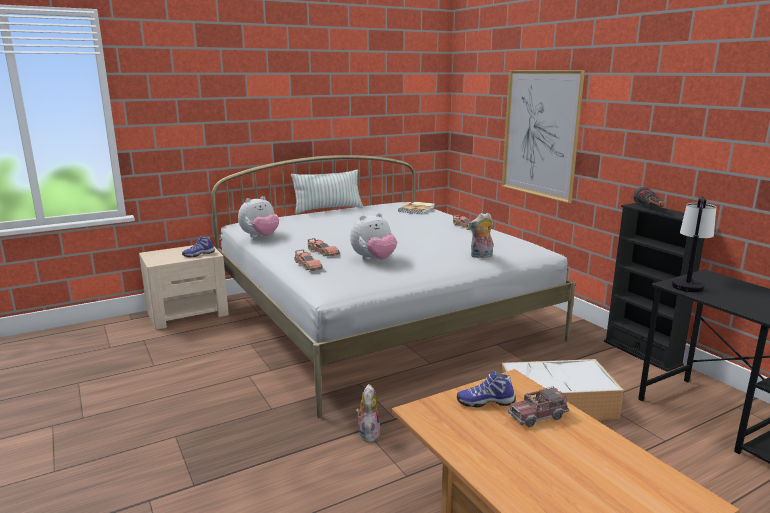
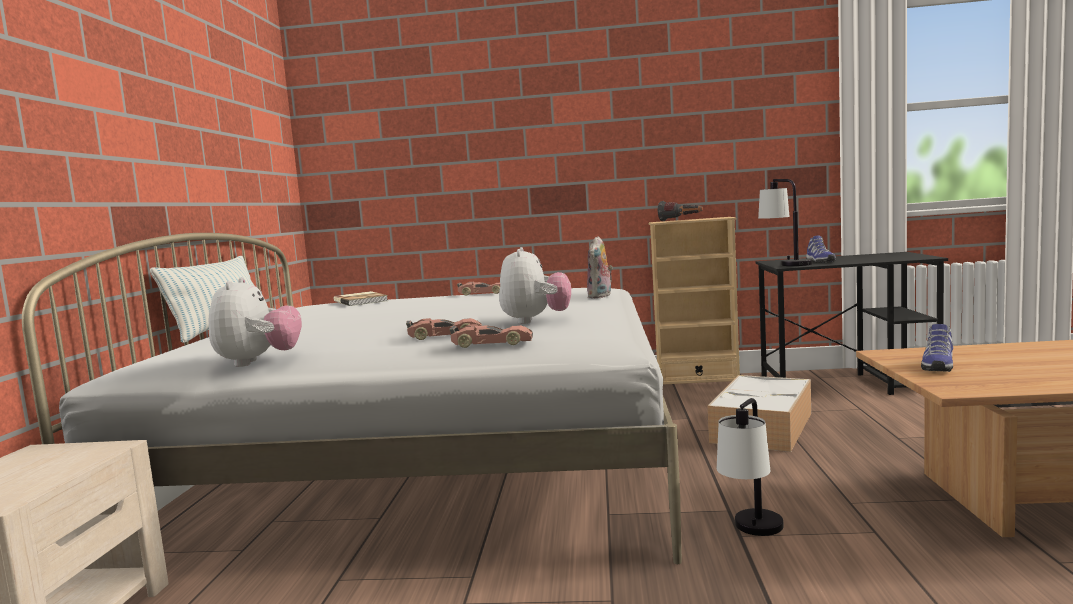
camera: 55 degrees left, 10 degrees down
shoe [182,236,215,257] -> shoe moved to [806,235,836,263]
plush toy [355,384,380,442] -> table lamp [717,398,783,536]
picture [502,70,585,203] -> none
toy truck [508,386,570,427] -> none
black bookcase [604,203,704,372] -> beige bookcase [649,217,740,385]

